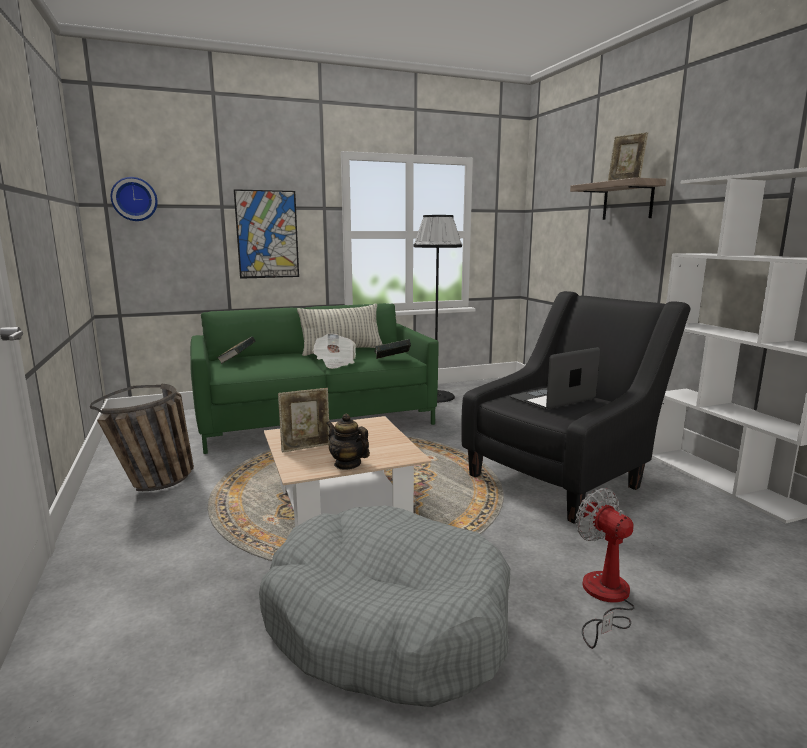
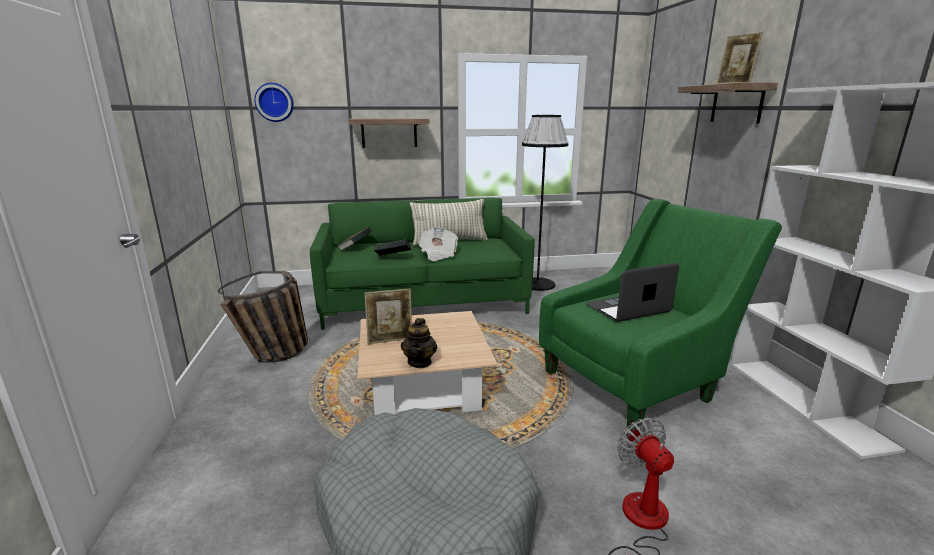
camera: 10 degrees right, 5 degrees up
picture [234,189,299,279] -> shelf [348,118,430,148]
teapot [326,413,370,470] -> teapot turned 135 degrees counterclockwise [401,318,437,368]
book [375,339,411,359] -> book moved to [374,240,411,256]
black armchair [461,291,691,524] -> green armchair [539,199,782,431]

